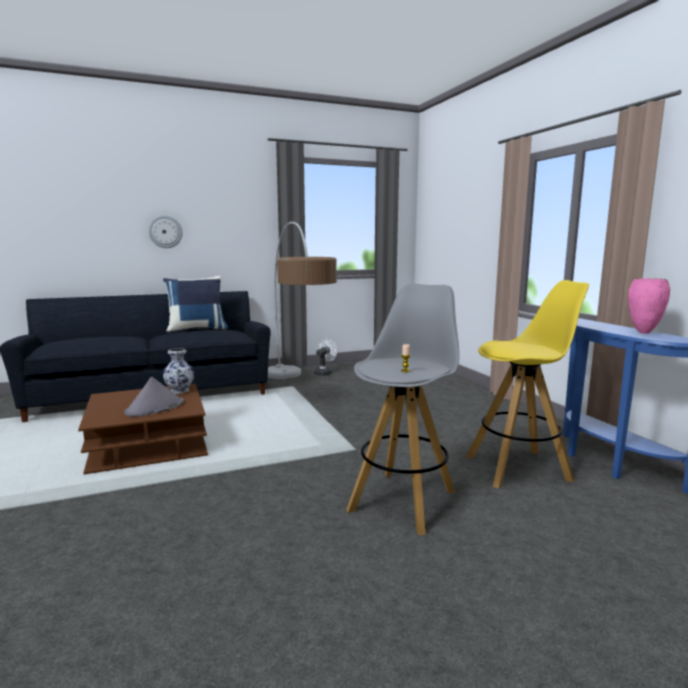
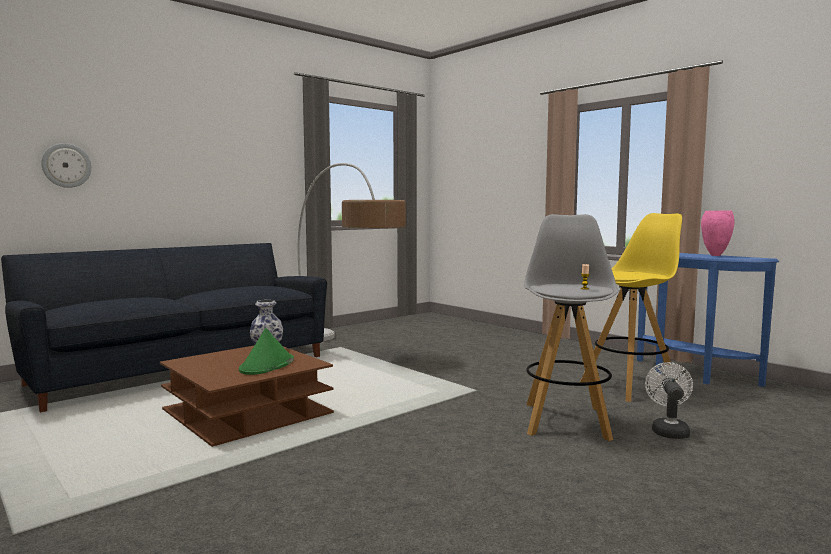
camera: 20 degrees left, 5 degrees down
grey hat [124,376,184,417] -> green hat [239,328,294,375]
wall clock [148,215,183,248] -> wall clock moved to [41,143,92,188]
blue pillow [163,276,228,333] -> none
white fan [314,339,337,375] -> white fan moved to [645,362,693,439]

